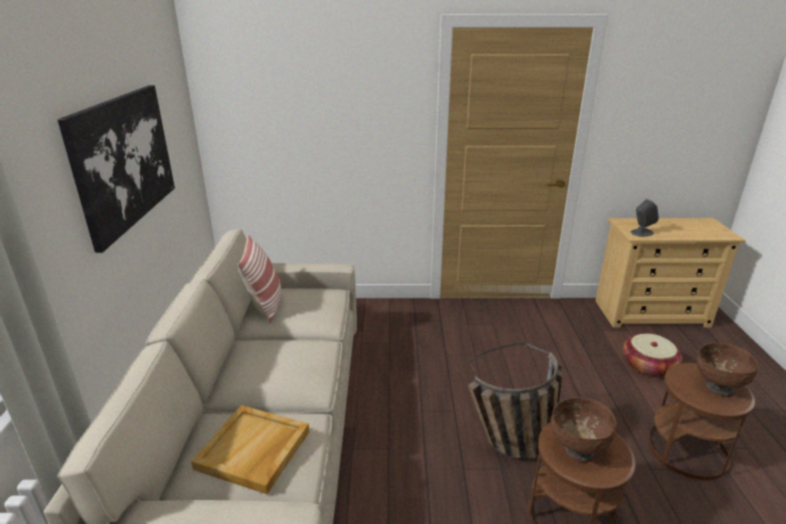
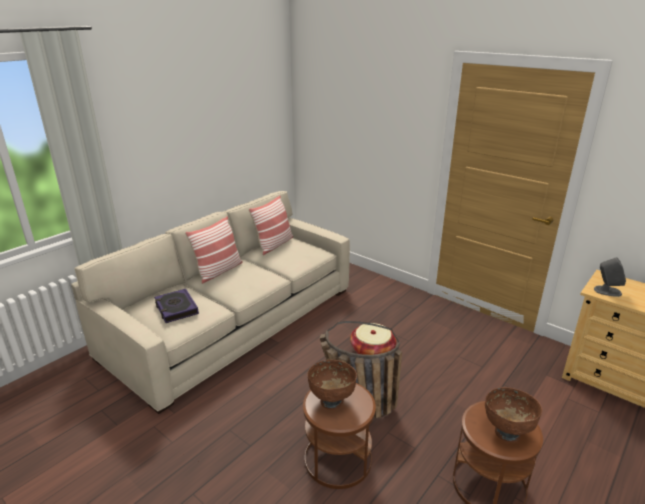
camera: 40 degrees right, 0 degrees up
picture [58,85,175,253] -> none
beige tray [191,405,309,494] -> book [154,289,199,323]
basket [623,334,682,377] -> basket moved to [350,323,396,355]
none -> pillow [185,216,243,284]

